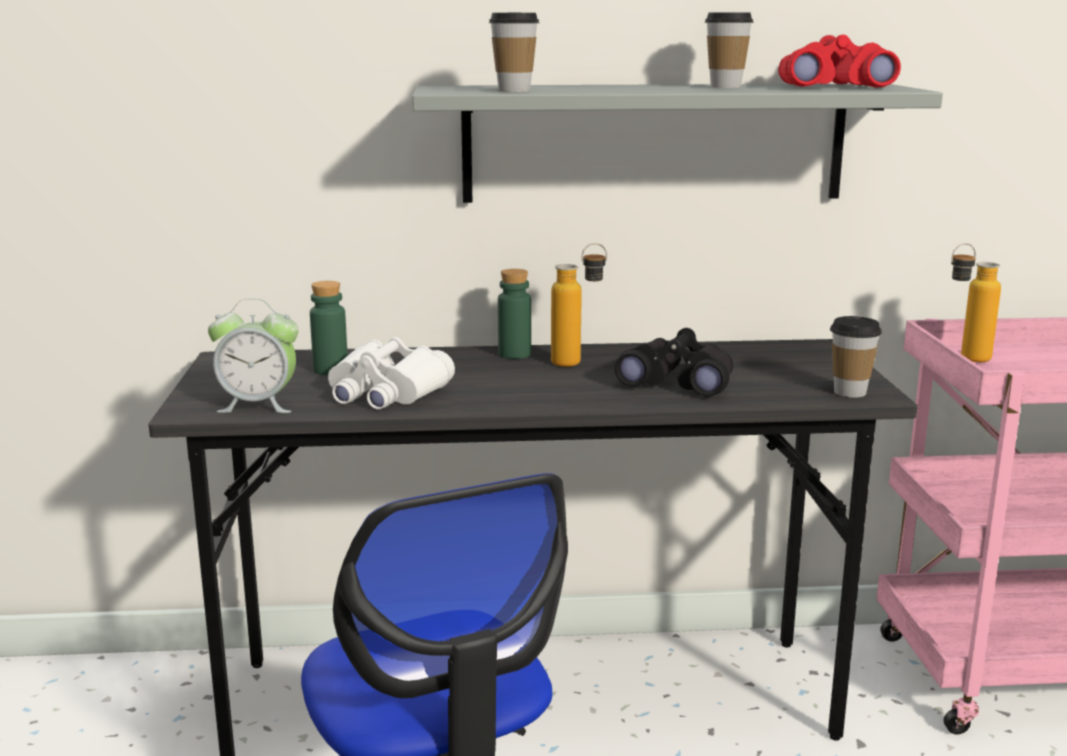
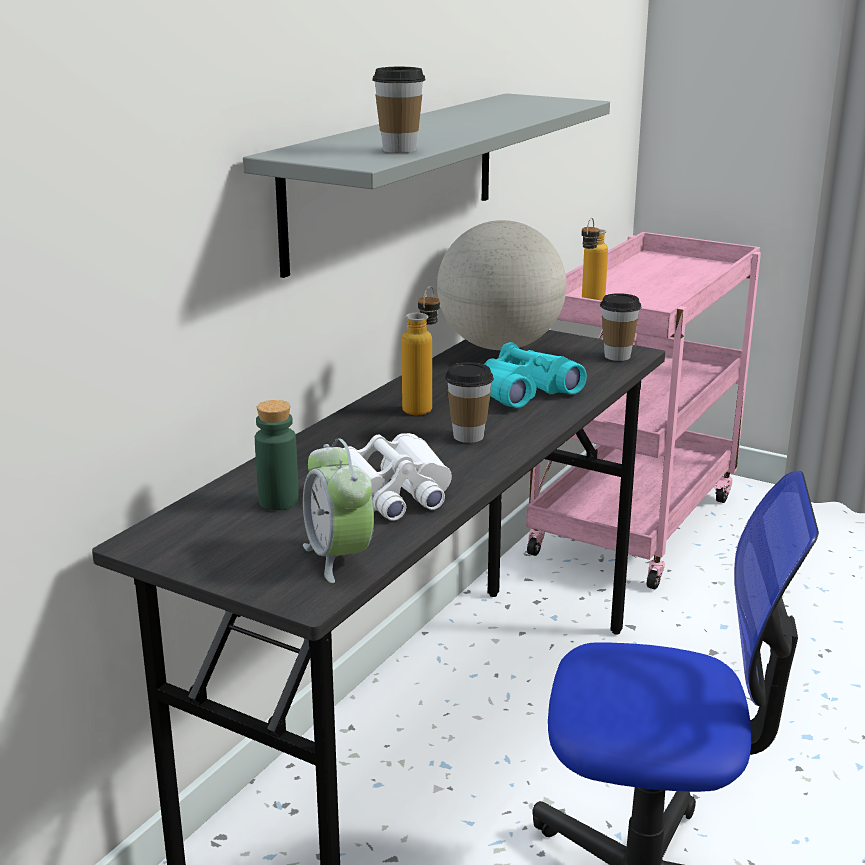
camera: 55 degrees left, 5 degrees up
alarm clock [208,298,298,413] -> alarm clock turned 120 degrees clockwise [303,438,374,583]
green bottle [498,269,531,359] -> none
black binoculars [615,328,733,397] -> turquoise binoculars [484,342,587,408]
cup [705,13,754,88] -> cup moved to [445,362,494,443]
red binoculars [778,35,901,88] -> none
none -> globe [437,220,566,350]

